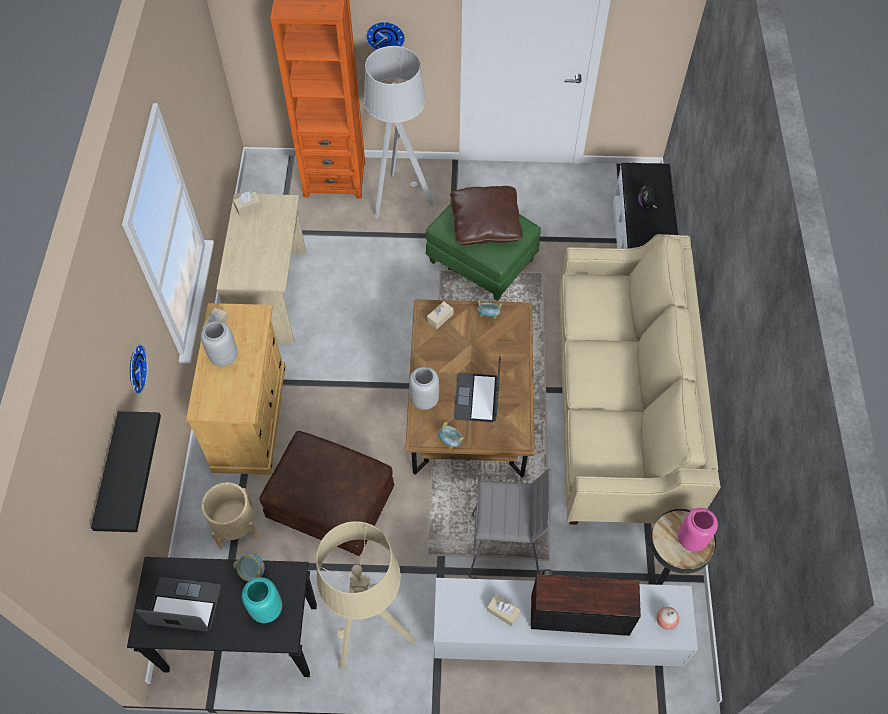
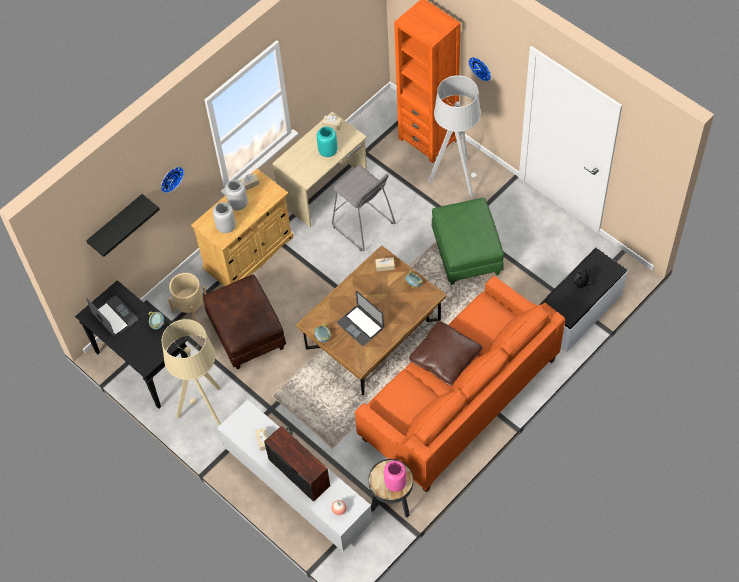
camera: 45 degrees right, 0 degrees up
turquoise vase [242,577,282,623] -> turquoise vase moved to [317,127,337,157]
grey vase [409,367,439,410] -> grey vase moved to [213,202,236,233]
brown pillow [450,186,523,245] -> brown pillow moved to [409,321,483,386]
laptop [454,356,501,423] -> laptop turned 90 degrees counterclockwise [337,291,384,346]
grey stool [468,469,552,580] -> grey stool moved to [332,165,395,251]
beige sofa [559,234,721,525] -> orange sofa [355,276,565,493]

